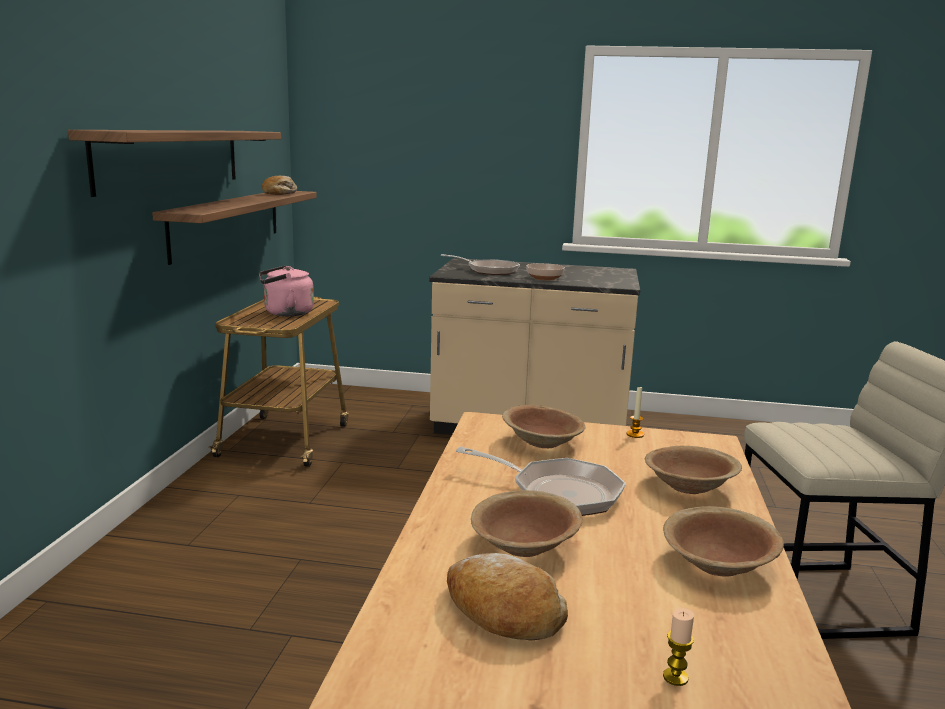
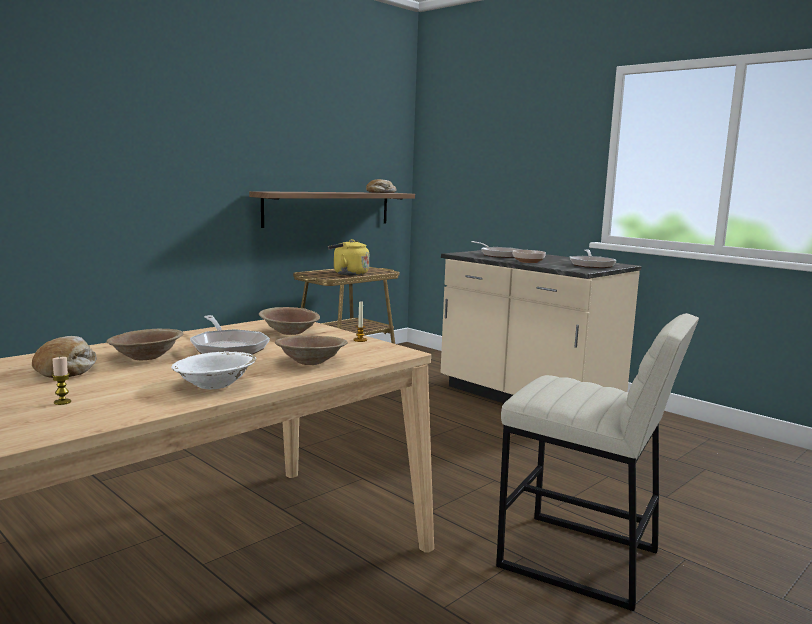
camera: 35 degrees right, 5 degrees down
shelf [68,130,281,197] -> none
pink kettle [259,266,314,316] -> yellow kettle [328,239,369,275]
brown bowl [663,506,784,577] -> white bowl [171,351,256,389]
none -> frying pan [570,250,616,268]

